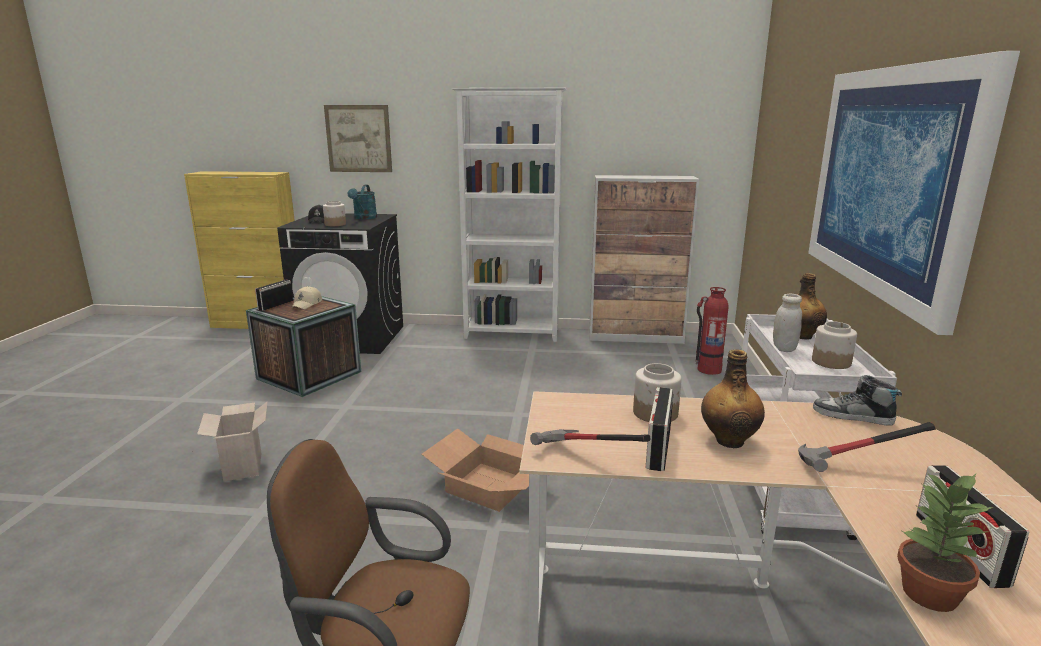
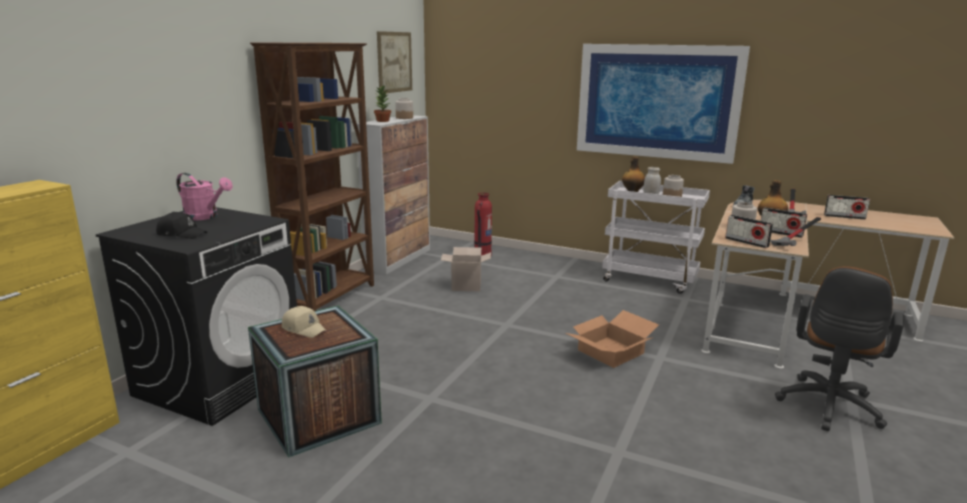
camera: 70 degrees left, 0 degrees up
cardboard box [197,401,268,481] -> cardboard box moved to [441,247,491,291]
radio [255,280,293,311] -> radio moved to [725,215,773,248]
jar [323,201,346,226] -> jar moved to [395,98,413,119]
picture [324,105,392,172] -> picture moved to [377,31,412,93]
turquoise watering can [347,185,377,219] -> pink watering can [176,173,233,220]
white bookcase [452,88,567,342] -> brown bookcase [250,42,374,311]
potted plant [897,472,993,612] -> potted plant moved to [374,86,391,122]

